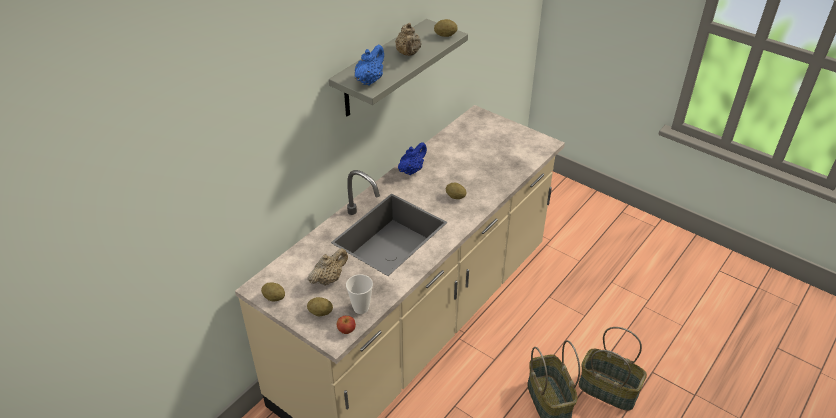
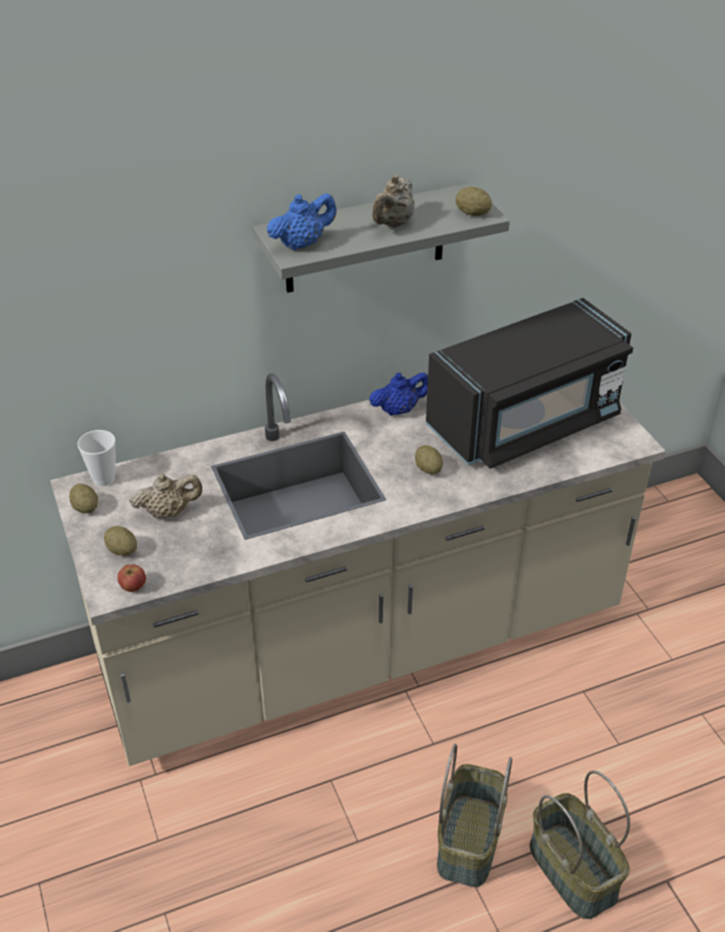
camera: 30 degrees right, 0 degrees up
cup [346,274,373,314] -> cup moved to [77,430,116,486]
none -> black microwave [426,298,633,469]

